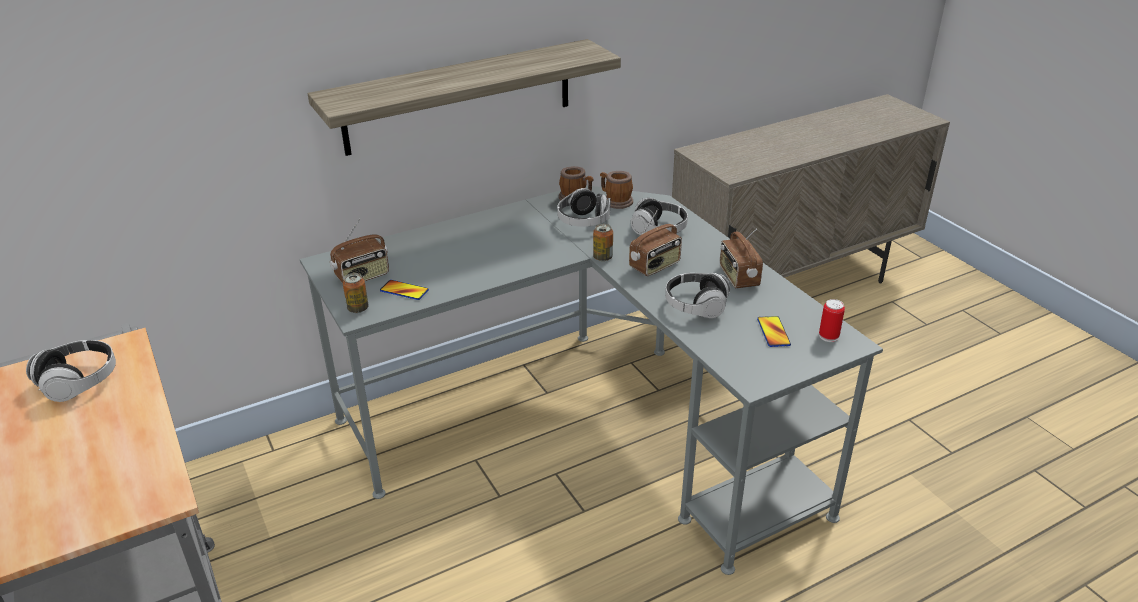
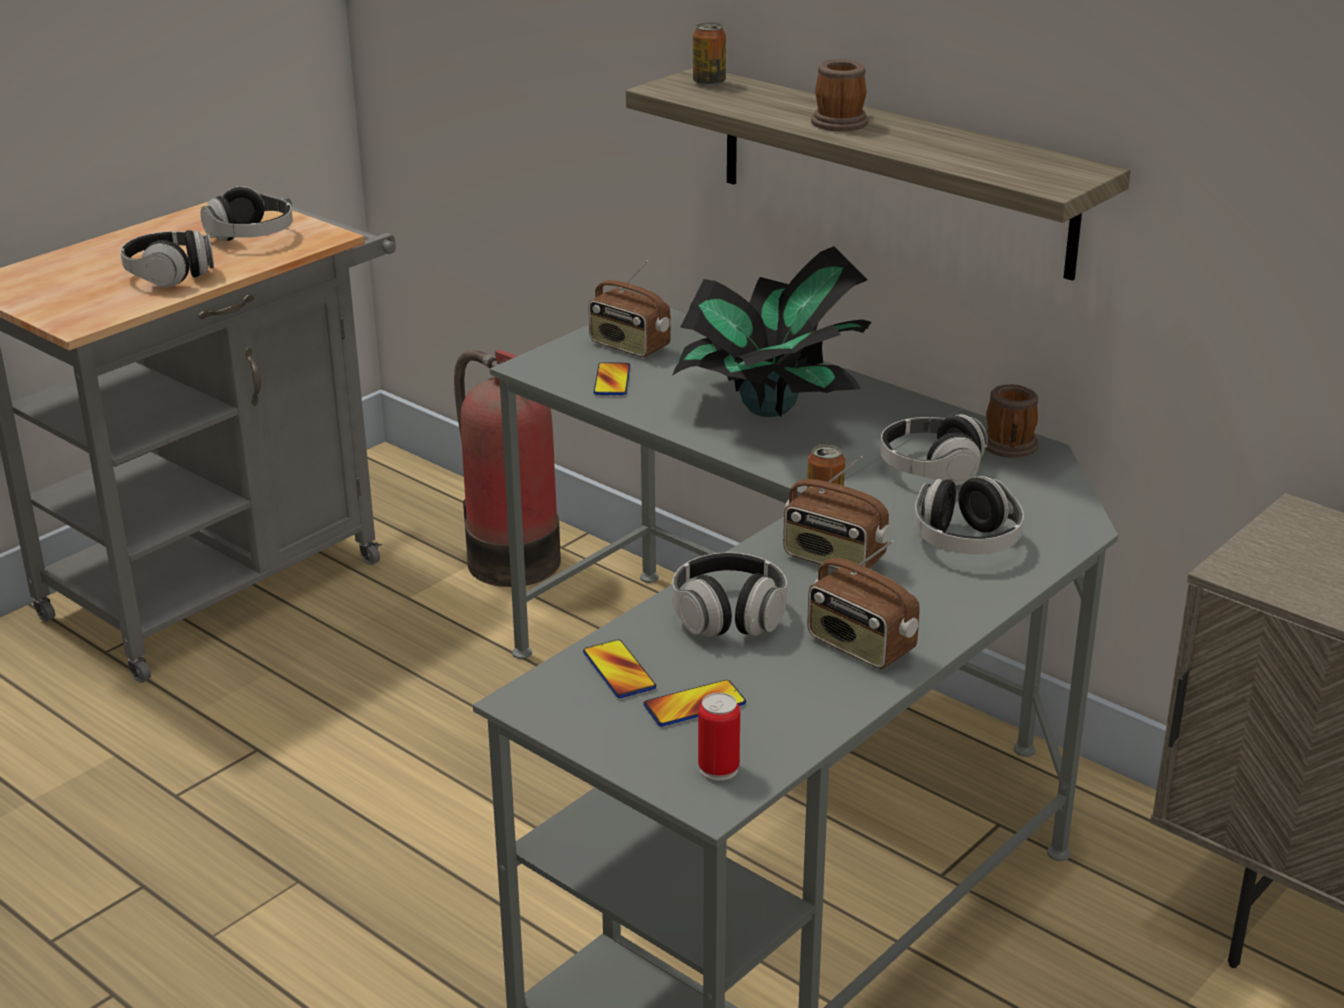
camera: 70 degrees right, 5 degrees down
can [343,273,368,313] -> can moved to [693,22,726,86]
mug [600,171,633,209] -> mug moved to [811,59,868,131]
radio [719,229,763,288] -> radio turned 105 degrees counterclockwise [808,541,920,669]
none -> headphones [120,230,214,287]
none -> fire extinguisher [454,350,561,587]
none -> phone [583,639,656,698]
none -> potted plant [672,246,872,417]

